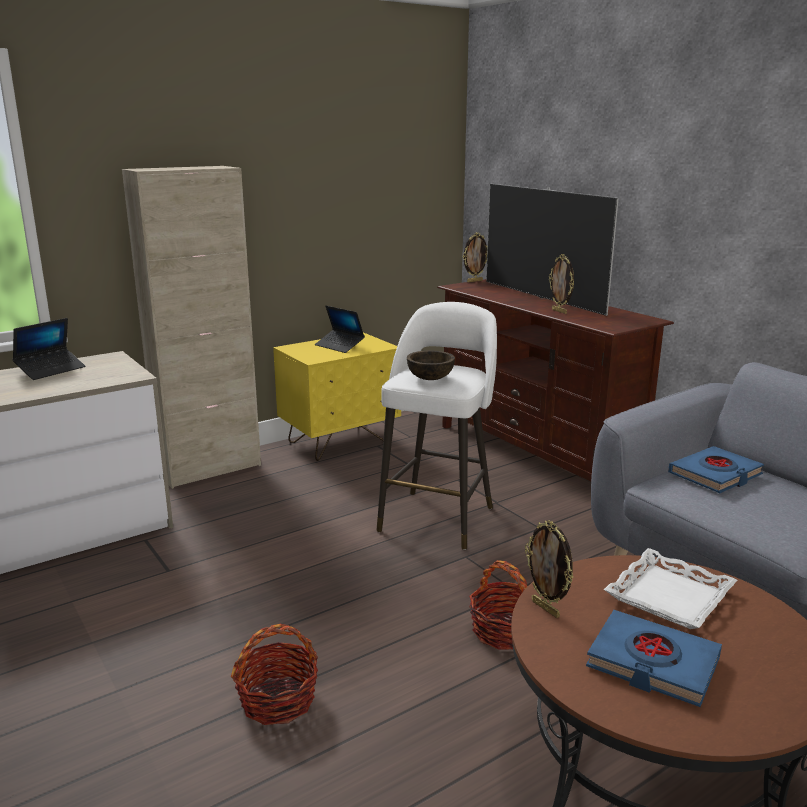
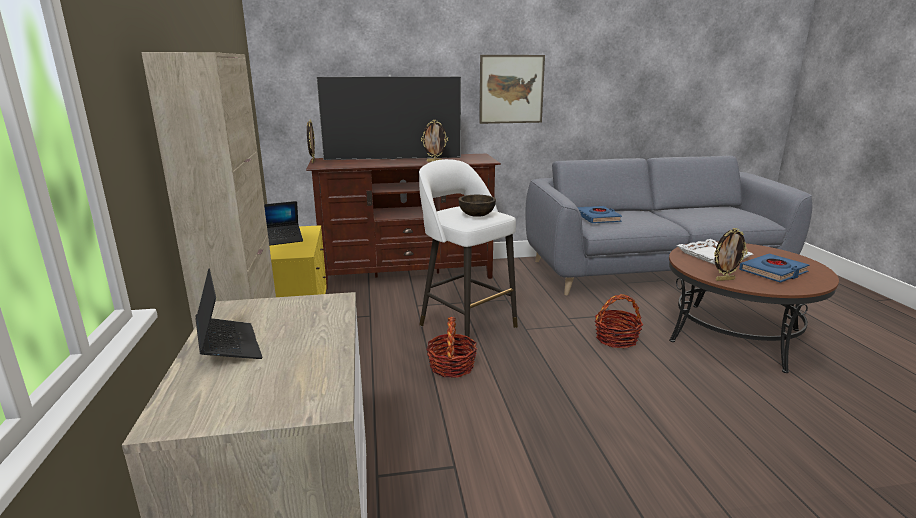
camera: 65 degrees left, 0 degrees up
basket [231,624,318,725] -> basket moved to [427,317,477,378]
none -> picture [479,55,545,124]

